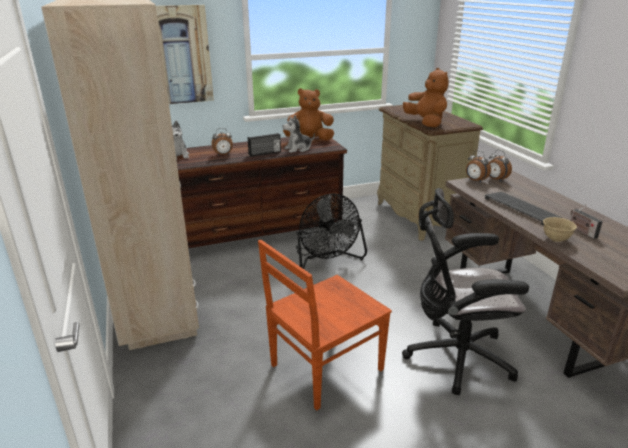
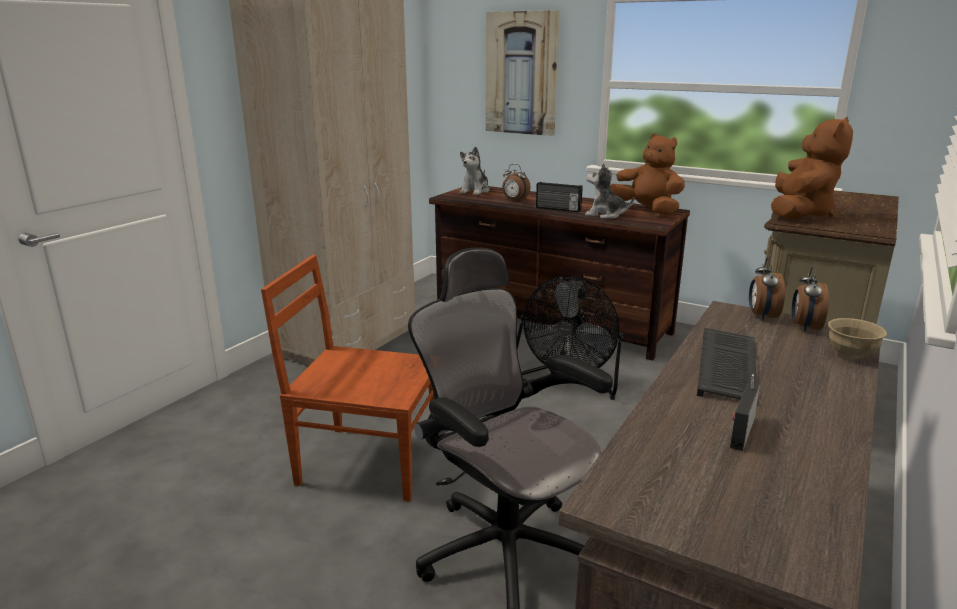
camera: 50 degrees right, 5 degrees down
beige bowl [543,217,577,242] -> beige bowl moved to [828,318,887,359]

